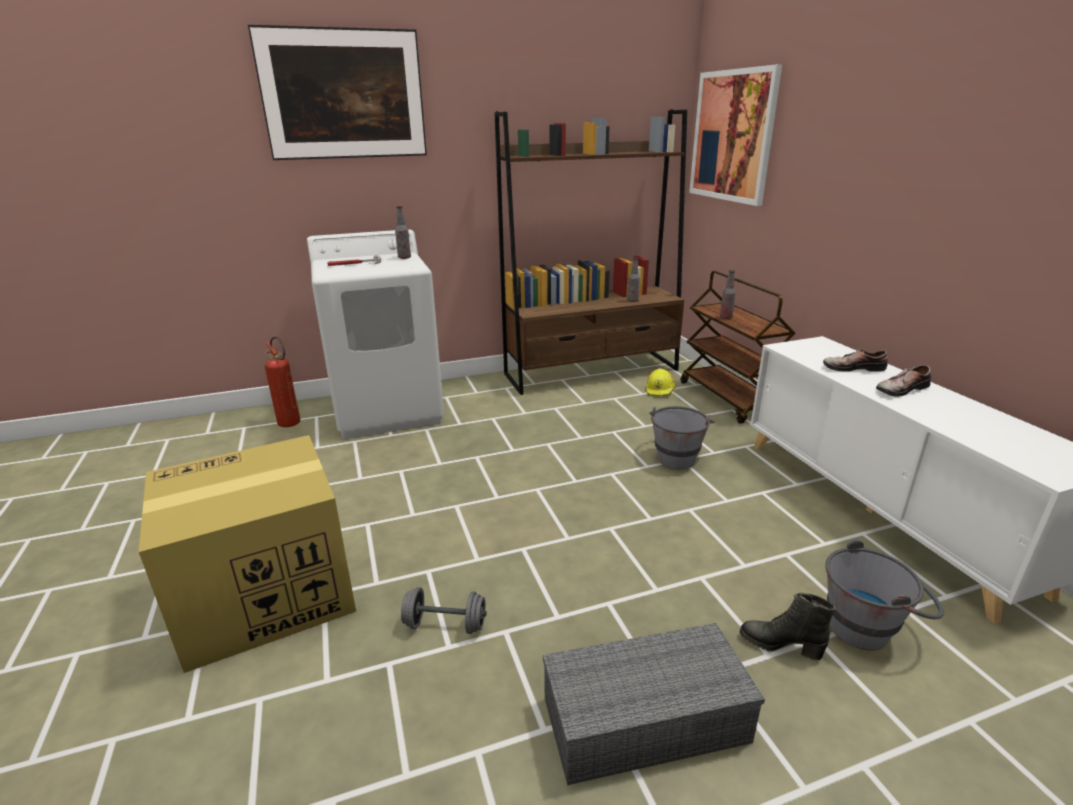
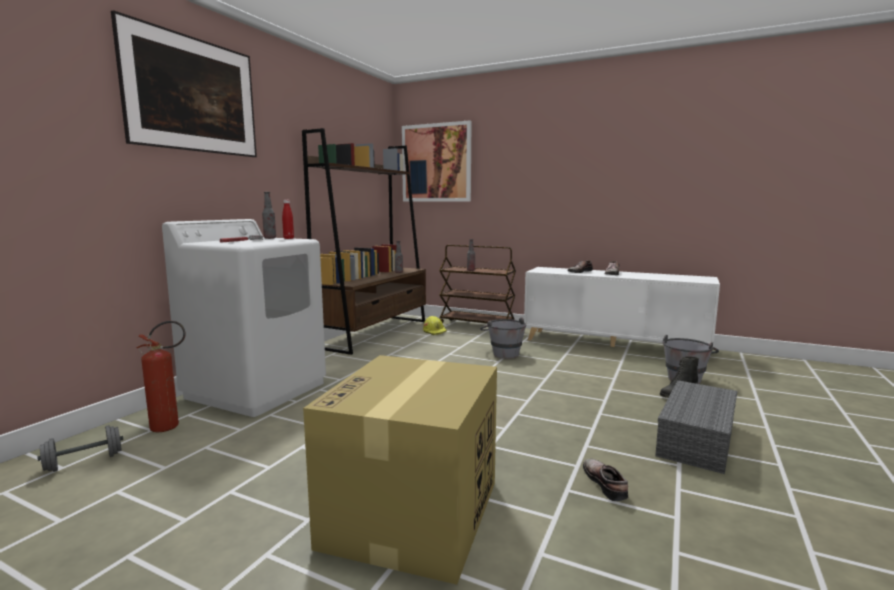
camera: 45 degrees left, 15 degrees down
grey dumbbell [401,587,487,634] -> grey dumbbell moved to [37,425,123,472]
none -> red bottle [282,200,294,239]
none -> shoe [583,459,628,501]

